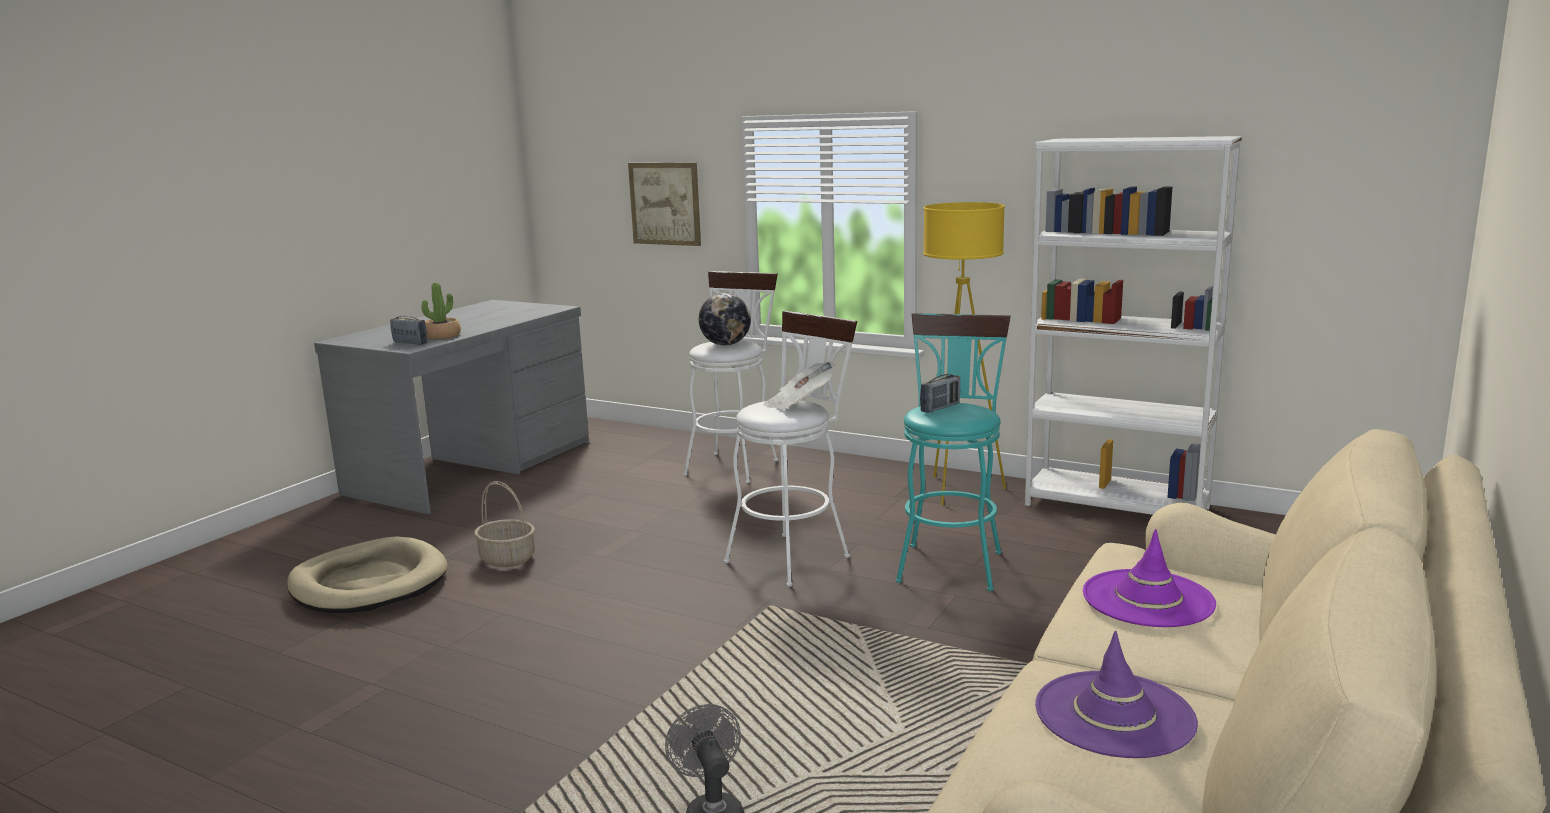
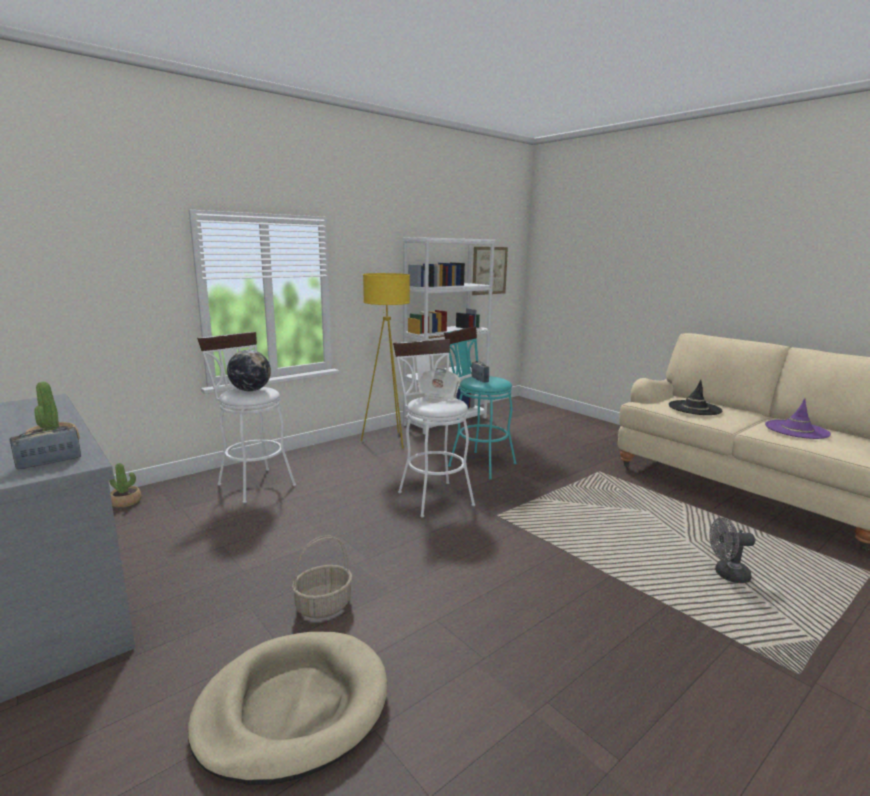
camera: 70 degrees left, 0 degrees up
picture [628,163,701,246] -> picture moved to [472,247,508,295]
purple hat [1083,529,1216,627] -> black hat [669,380,722,415]
none -> potted plant [109,463,141,508]

